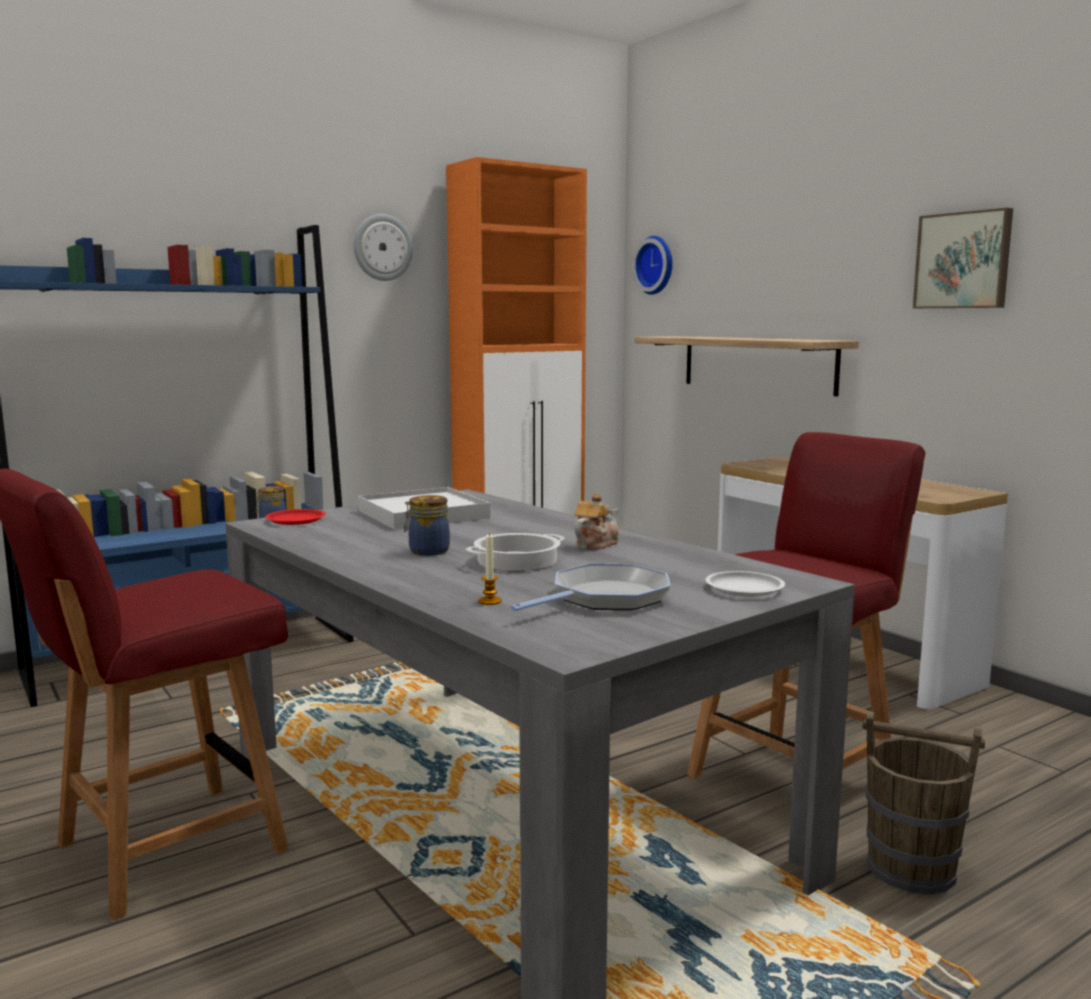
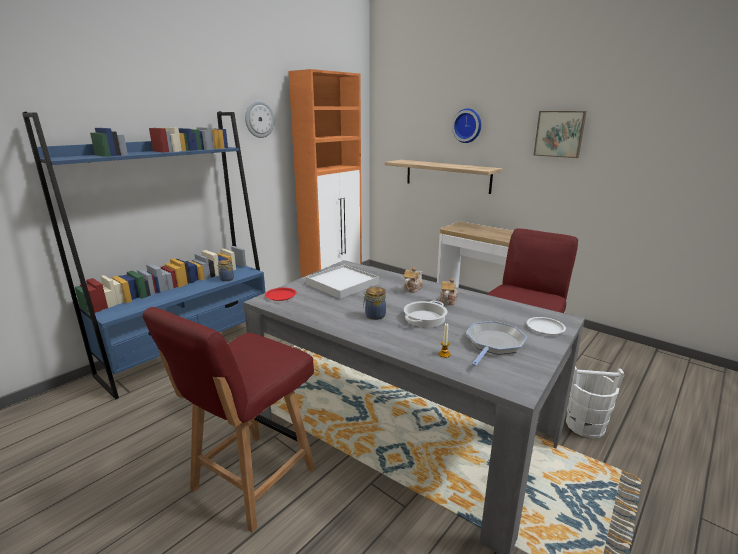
camera: 15 degrees left, 10 degrees up
wall clock [632,236,673,295] -> wall clock moved to [452,108,481,143]
brown bucket [863,711,985,894] -> white bucket [566,366,624,438]
none -> teapot [404,267,423,293]

